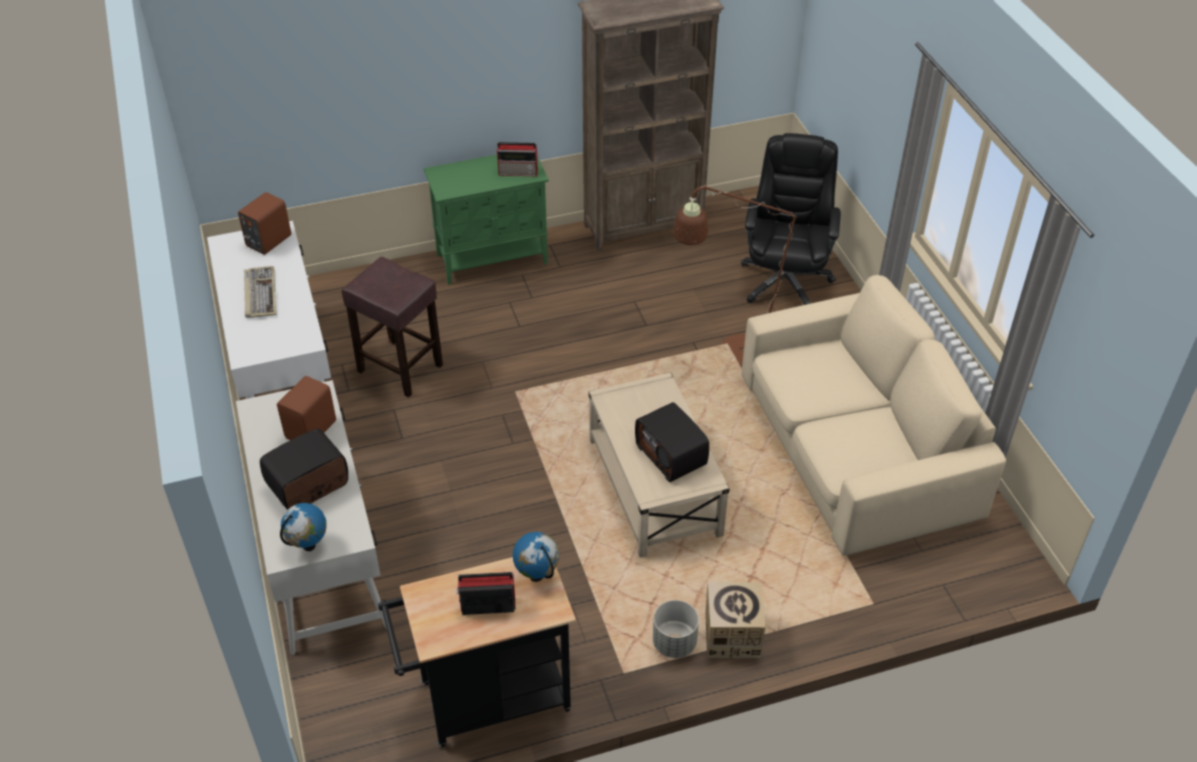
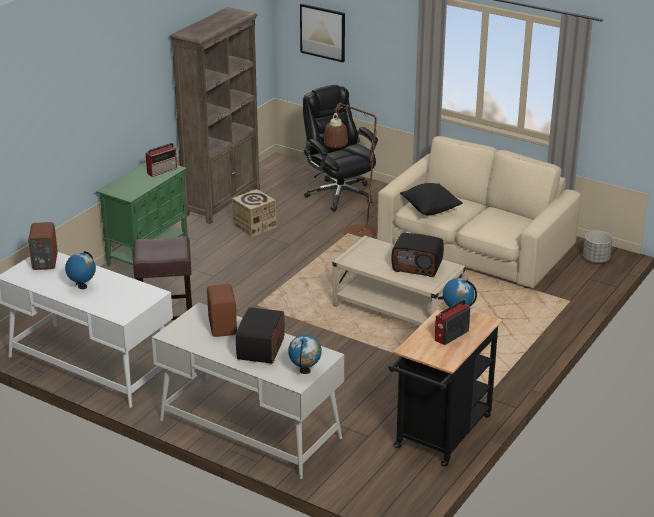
camera: 40 degrees left, 15 degrees down
keyboard [244,266,276,318] -> globe [65,251,96,289]
grey planter [653,600,699,658] -> grey planter moved to [583,231,613,263]
cardboard box [705,582,766,658] -> cardboard box moved to [232,189,276,237]
none -> picture [300,4,345,62]
none -> black pillow [400,183,463,215]

